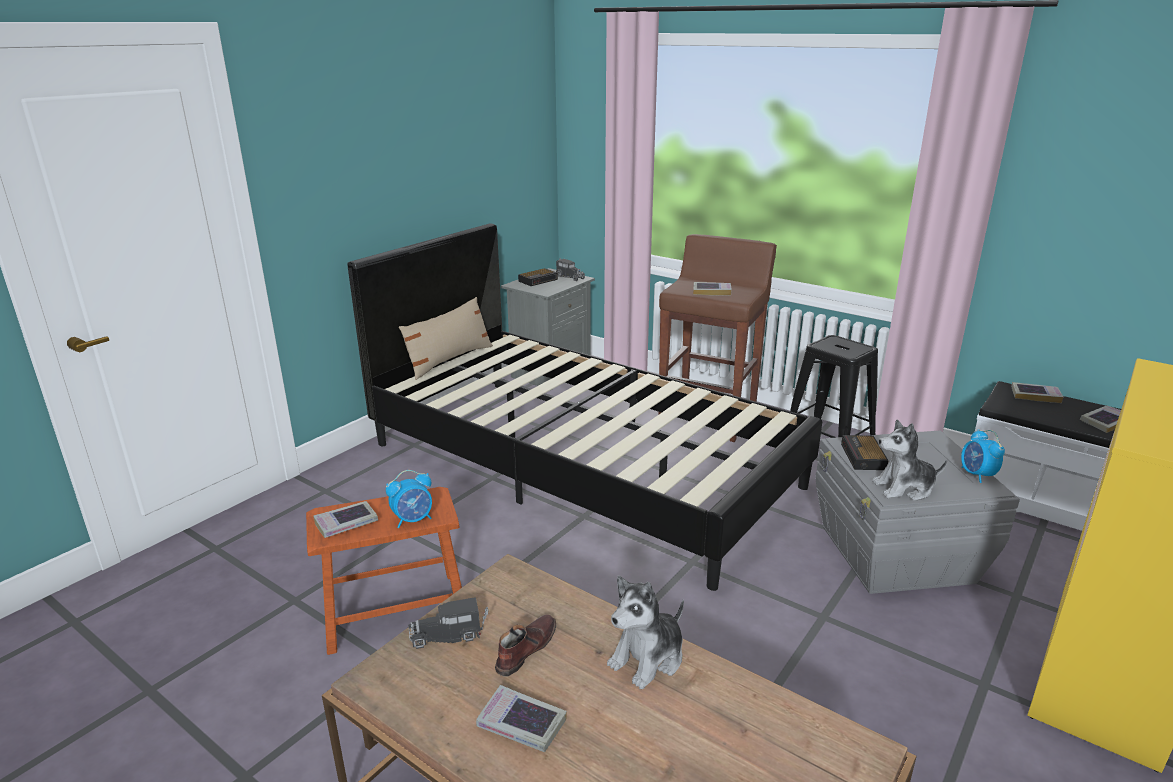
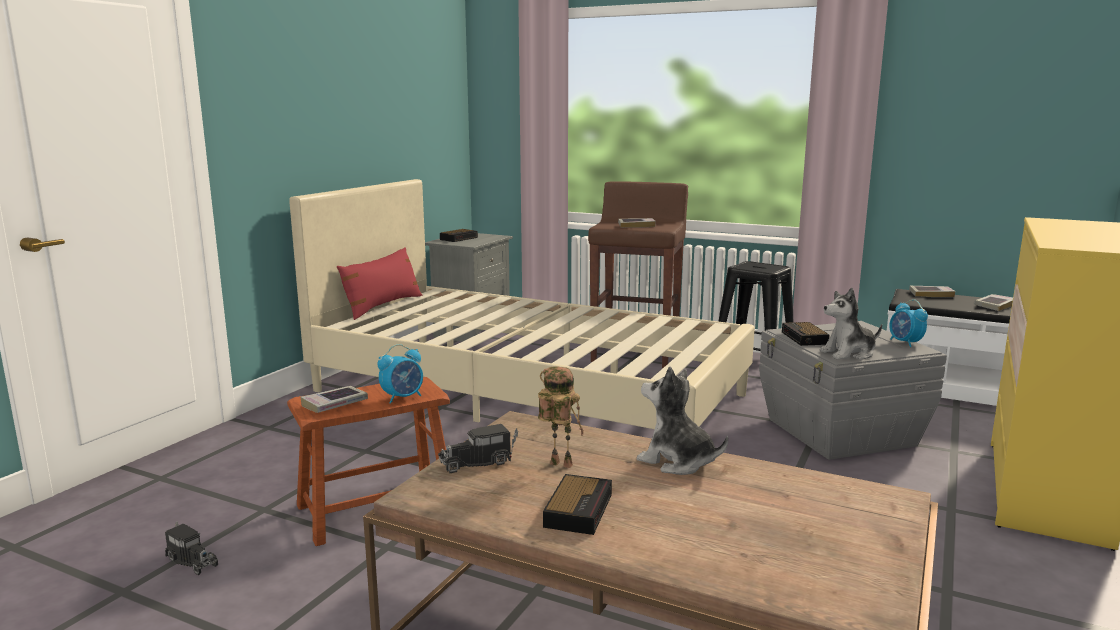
camera: 10 degrees left, 10 degrees down
black bed [348,224,822,591] -> beige bed [289,179,755,429]
beige pillow [399,297,493,380] -> red pillow [337,247,422,320]
book [476,685,567,752] -> alarm clock [543,474,612,535]
brown shoe [495,615,556,676] -> toy robot [538,366,584,468]
toy truck [556,258,585,281] -> toy truck moved to [165,521,218,575]
plush toy [607,576,684,689] -> plush toy turned 90 degrees clockwise [637,366,728,475]

